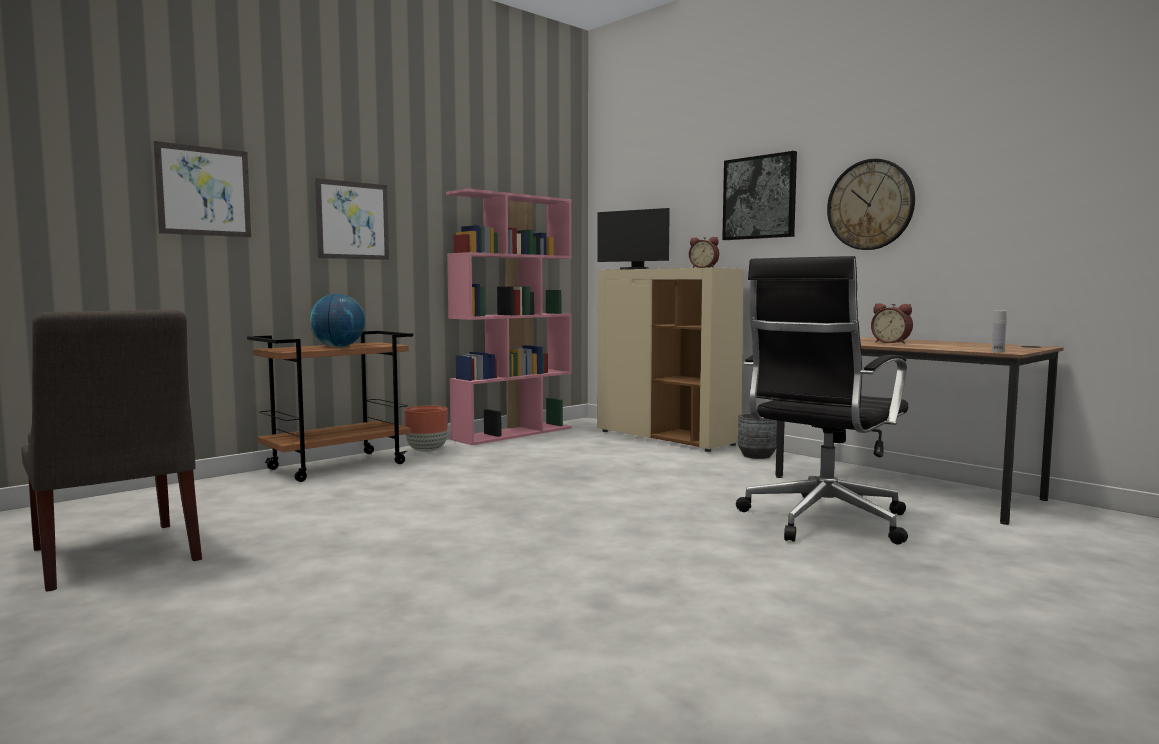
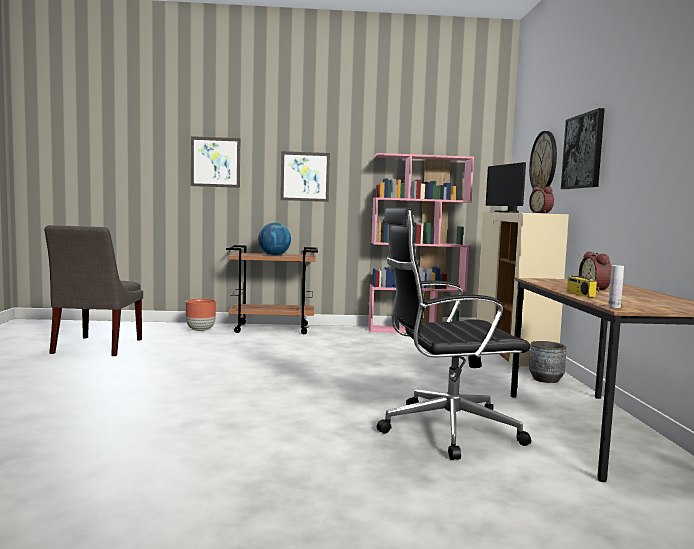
camera: 40 degrees right, 0 degrees up
brown planter [404,406,448,452] -> brown planter moved to [186,299,216,331]
wall clock [827,159,915,250] -> wall clock moved to [529,131,557,189]
none -> radio [567,256,597,298]

